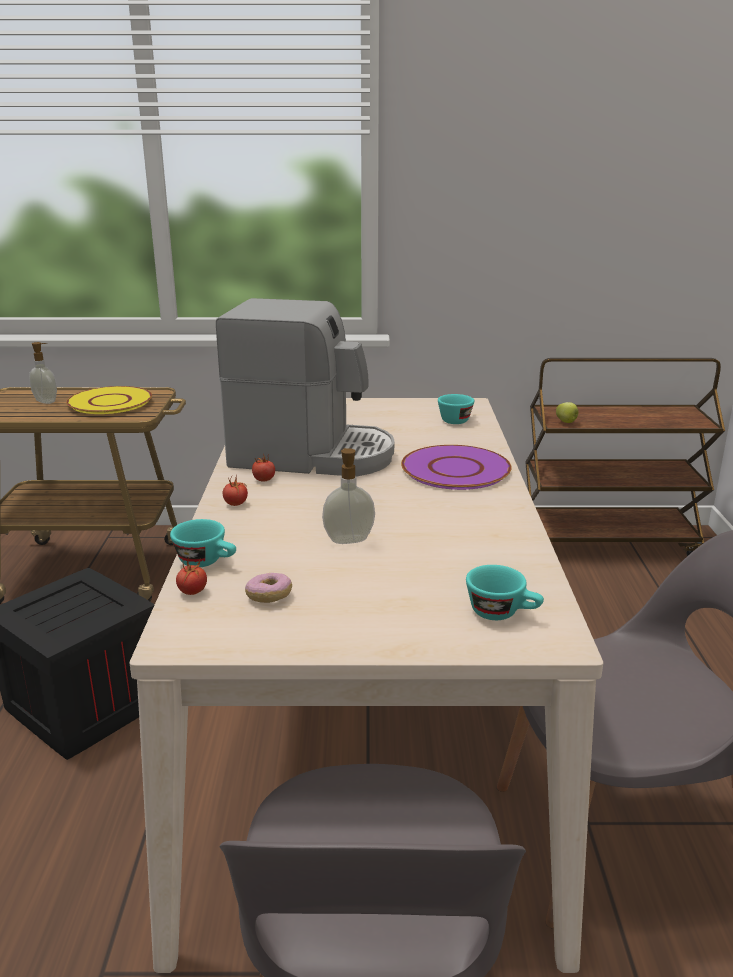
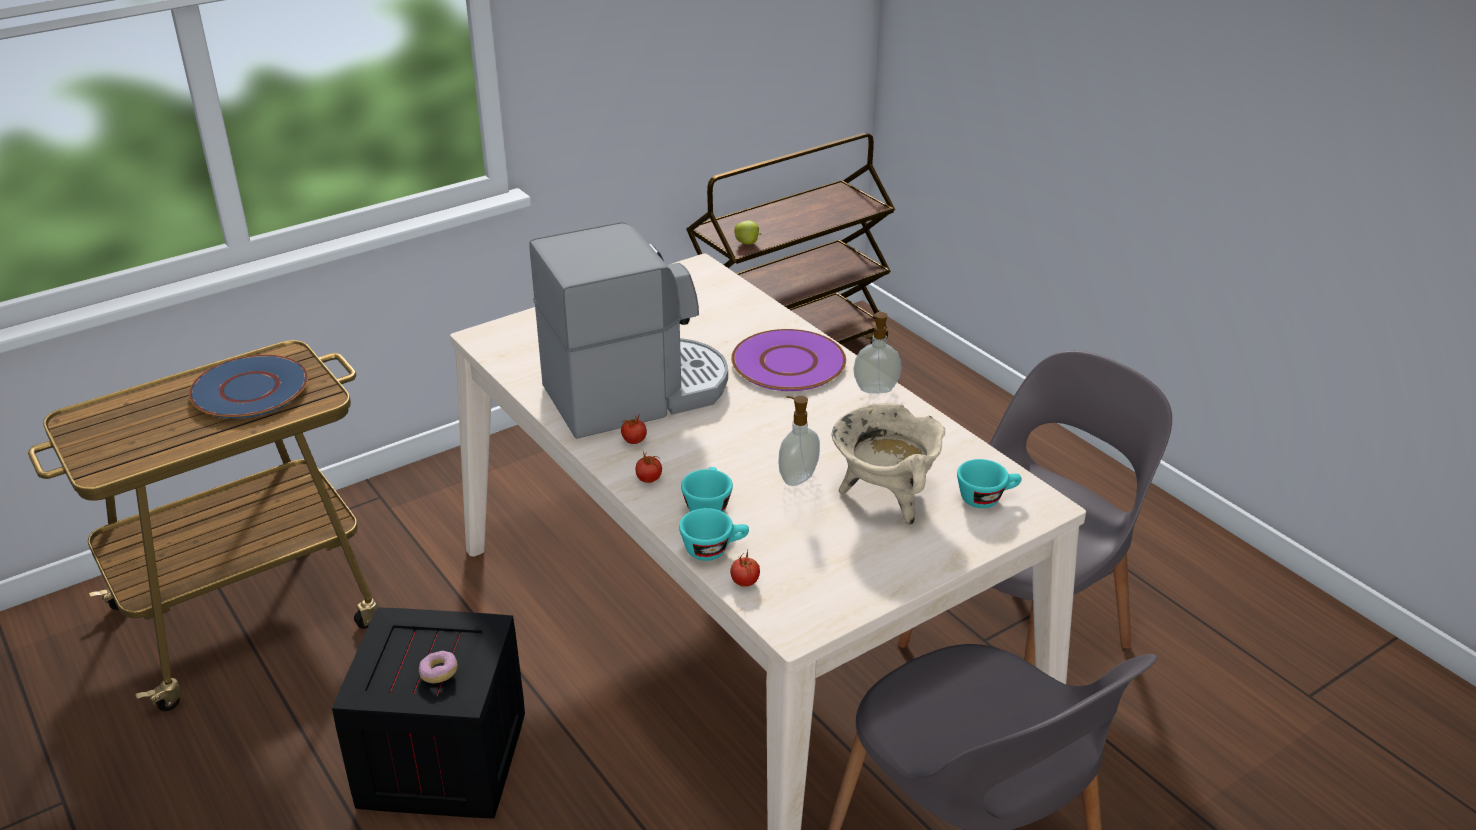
camera: 35 degrees left, 10 degrees up
soap dispenser [29,342,57,404] -> soap dispenser moved to [853,310,902,393]
yellow plate [66,386,152,414] -> blue plate [189,355,308,419]
donut [245,573,292,603] -> donut moved to [419,651,458,683]
turquoise cup [438,394,474,424] -> turquoise cup moved to [681,467,733,512]
none -> beige cooking pot [831,403,945,525]

